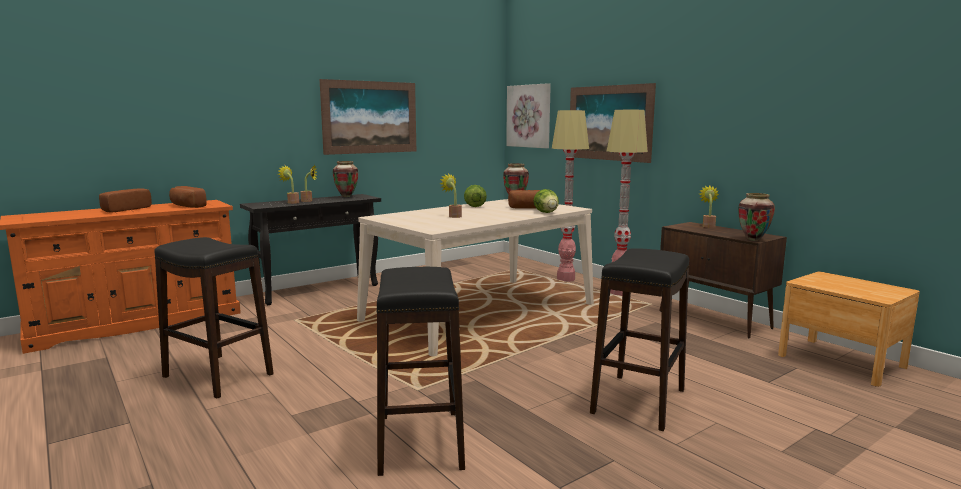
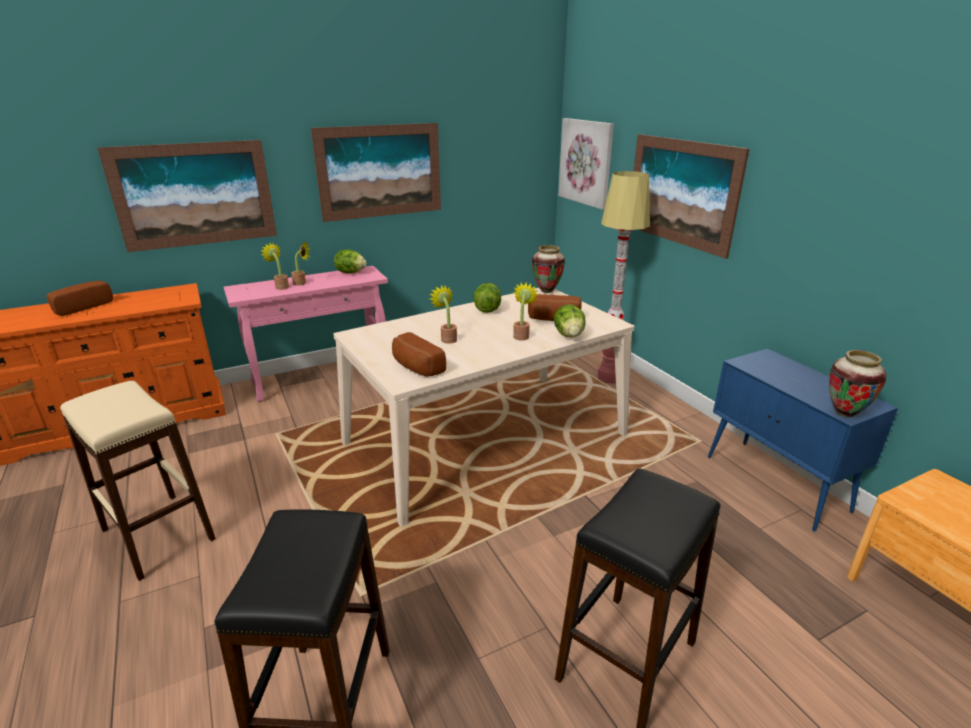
camera: 10 degrees right, 15 degrees up
black stool [154,237,274,399] -> beige stool [60,381,216,581]
bread [169,186,207,208] -> bread moved to [392,332,446,376]
black console table [240,194,381,305] -> pink console table [224,266,388,402]
vase [333,161,358,197] -> lettuce [334,249,367,273]
floor lamp [607,110,648,296] -> none
brown cabinet [659,222,787,339] -> blue cabinet [708,349,898,532]
potted plant [699,185,719,228] -> potted plant moved to [513,282,538,341]
none -> picture [98,140,277,252]

